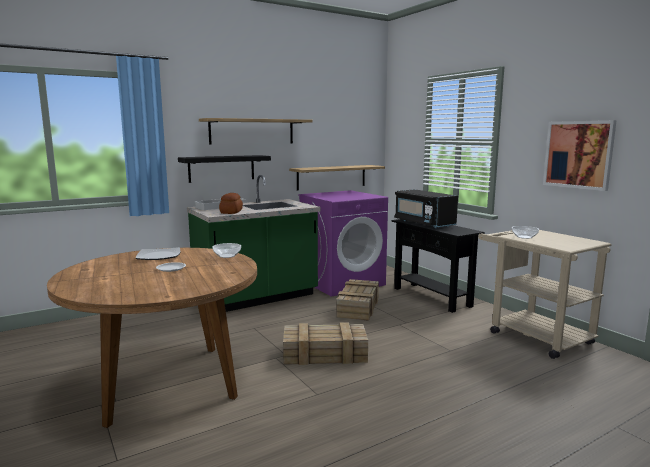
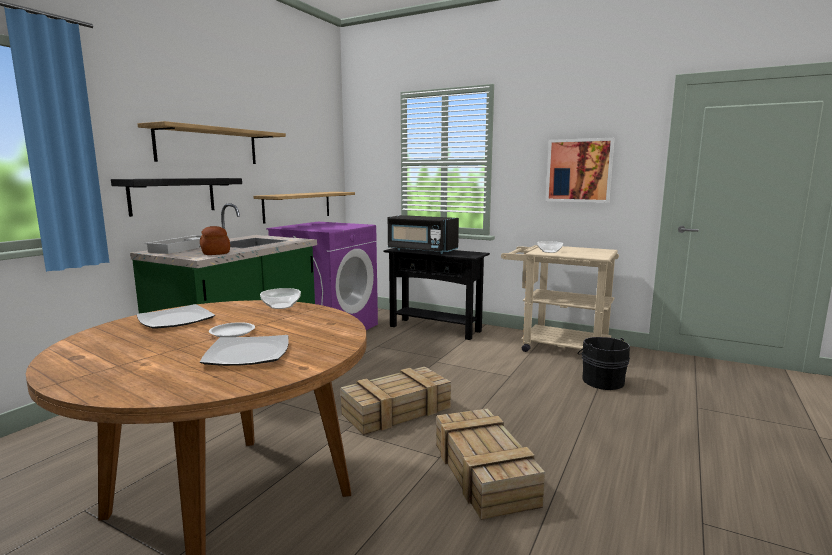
camera: 30 degrees left, 0 degrees up
crate [336,279,379,321] -> crate moved to [436,409,545,520]
none -> plate [200,335,289,366]
none -> black bucket [578,337,630,390]

